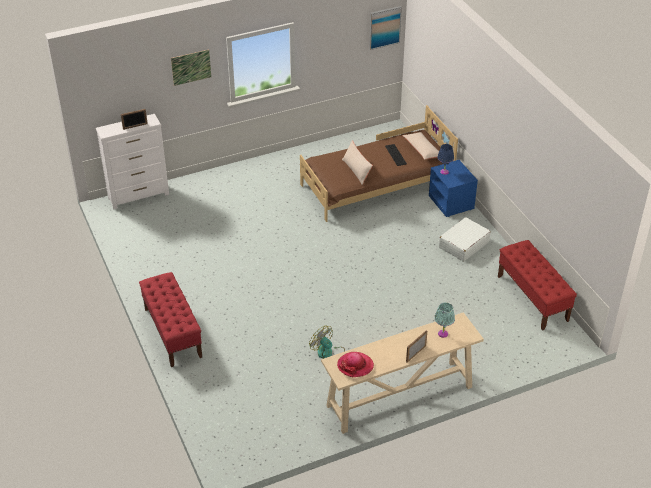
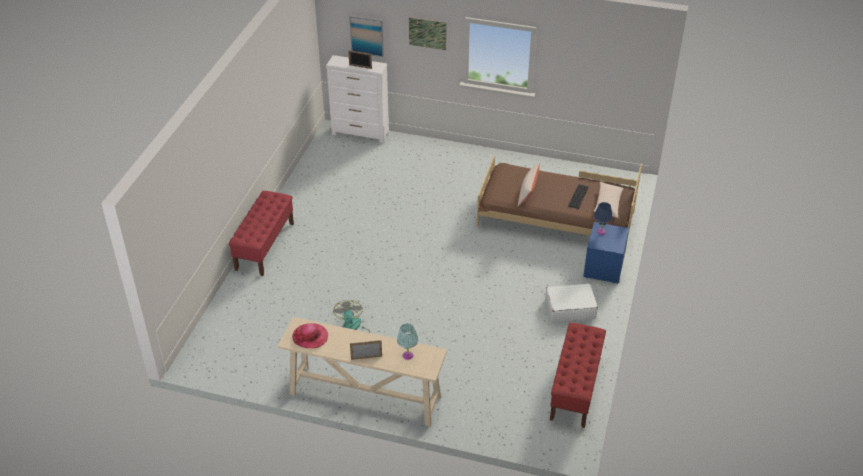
camera: 40 degrees right, 0 degrees up
picture [369,6,402,50] -> picture moved to [349,15,384,57]

